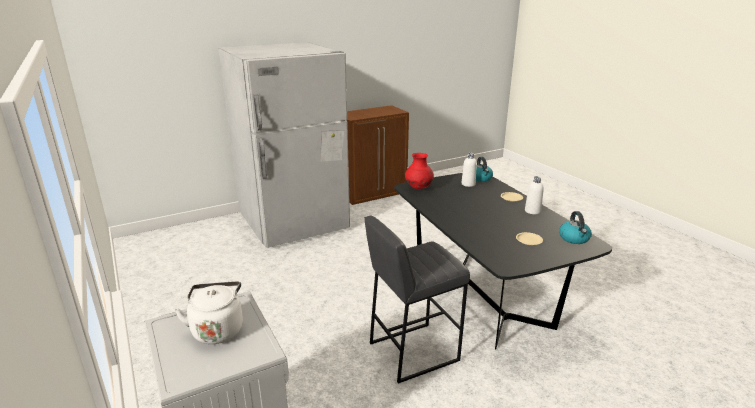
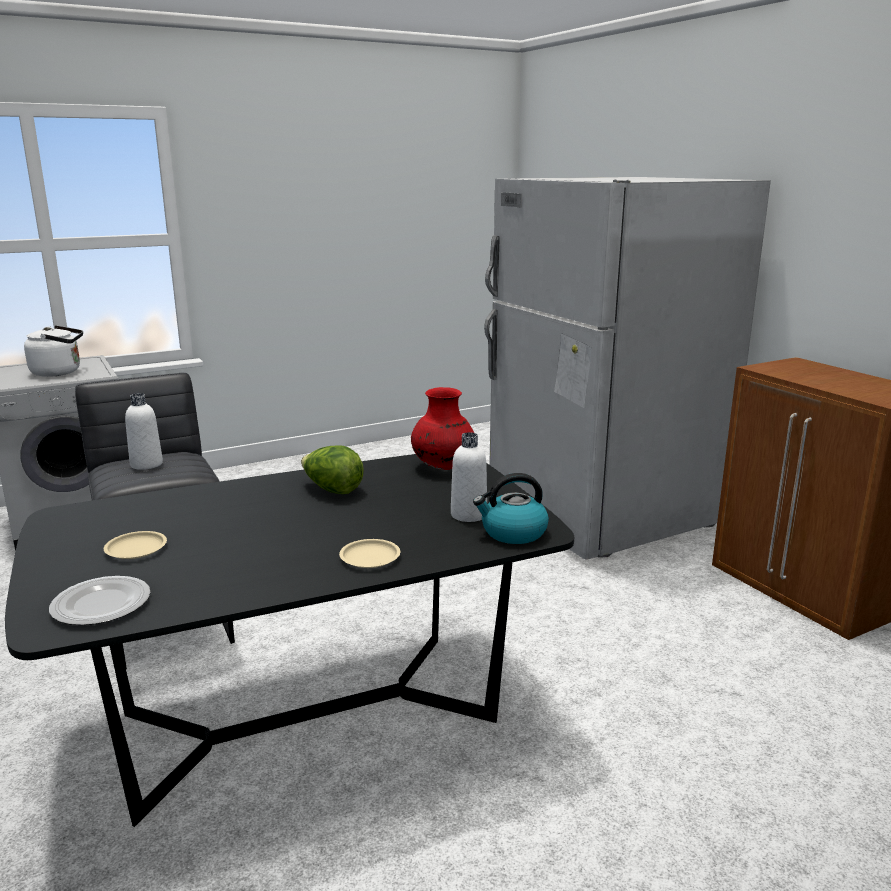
camera: 90 degrees right, 5 degrees down
white bottle [525,176,544,214] -> white bottle moved to [125,393,163,470]
kettle [559,211,592,244] -> plate [49,576,151,625]
none -> lettuce [301,446,364,494]

